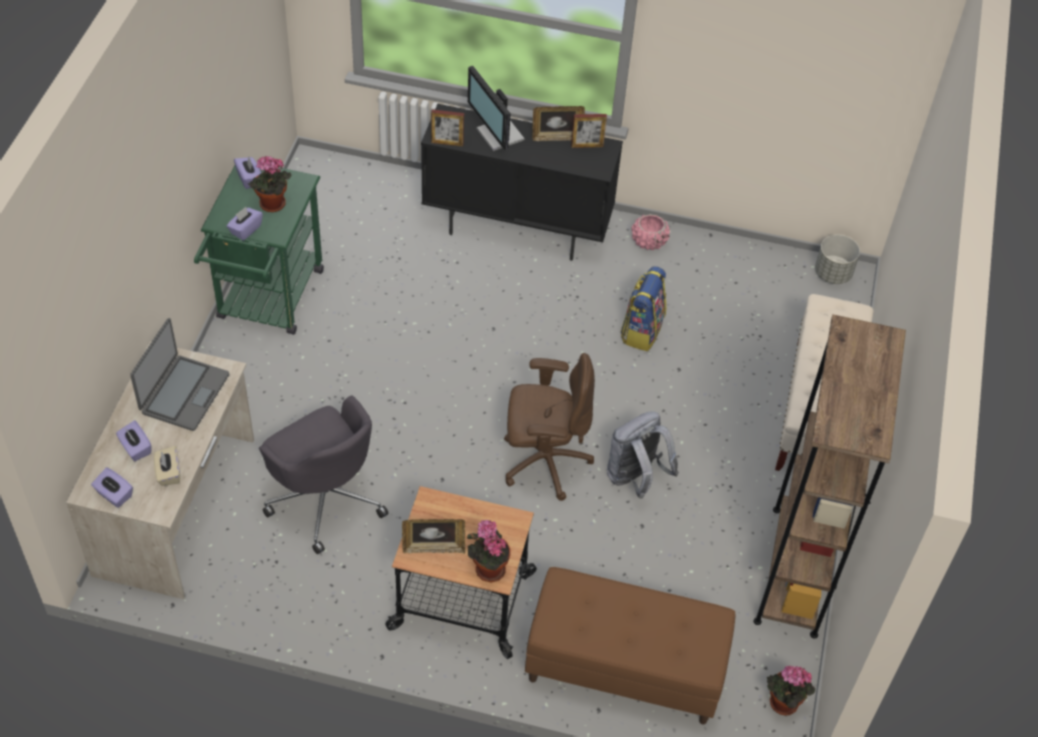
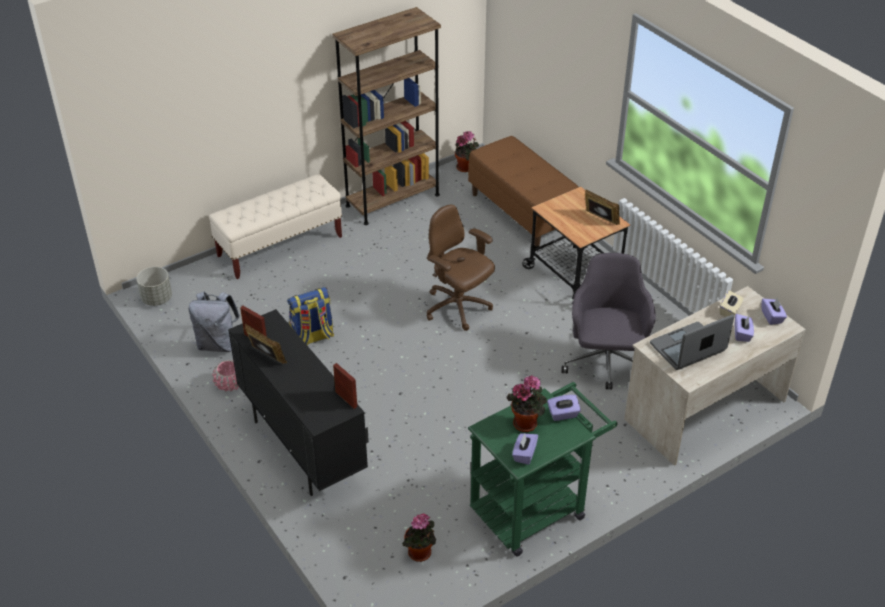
camera: 135 degrees left, 10 degrees down
potted plant [467,520,510,583] -> potted plant moved to [402,513,436,562]
monitor [468,66,525,151] -> none
grey backpack [607,411,679,498] -> grey backpack moved to [189,292,240,352]

